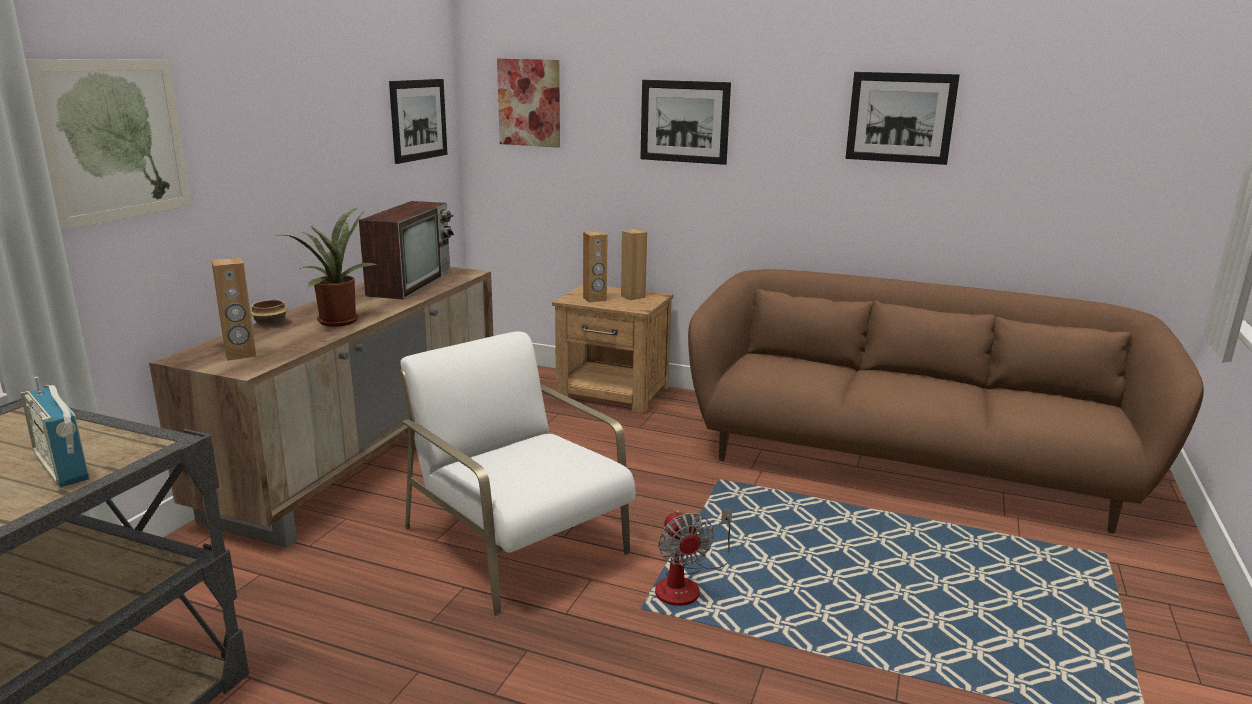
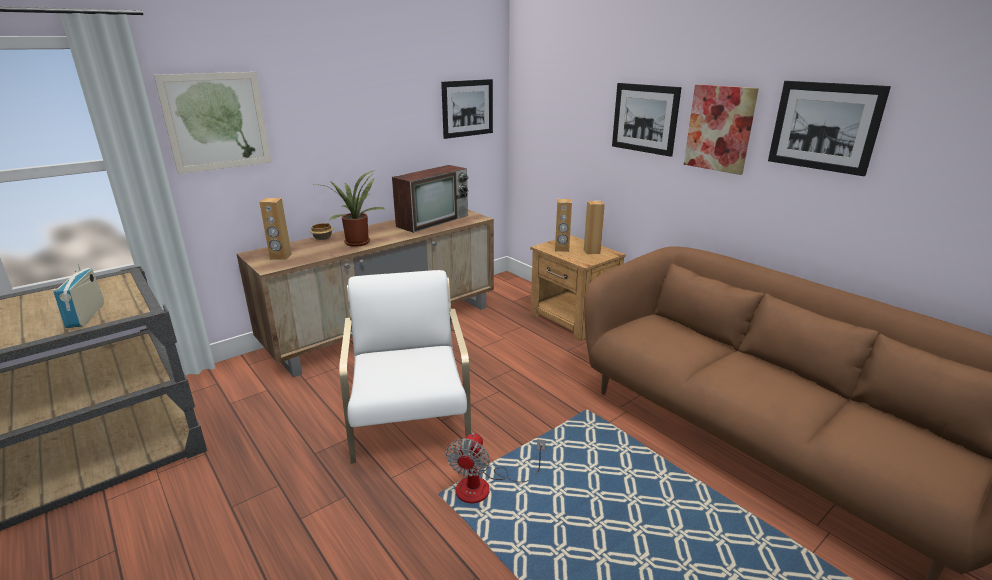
camera: 30 degrees right, 5 degrees up
picture [497,58,560,148] -> picture moved to [684,84,759,175]

